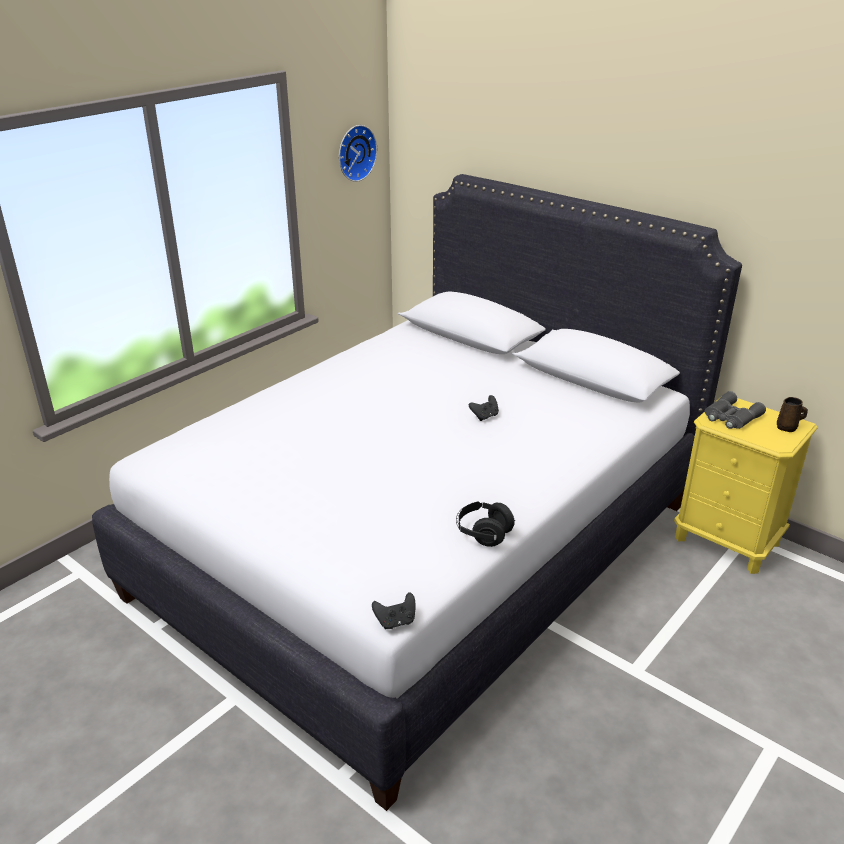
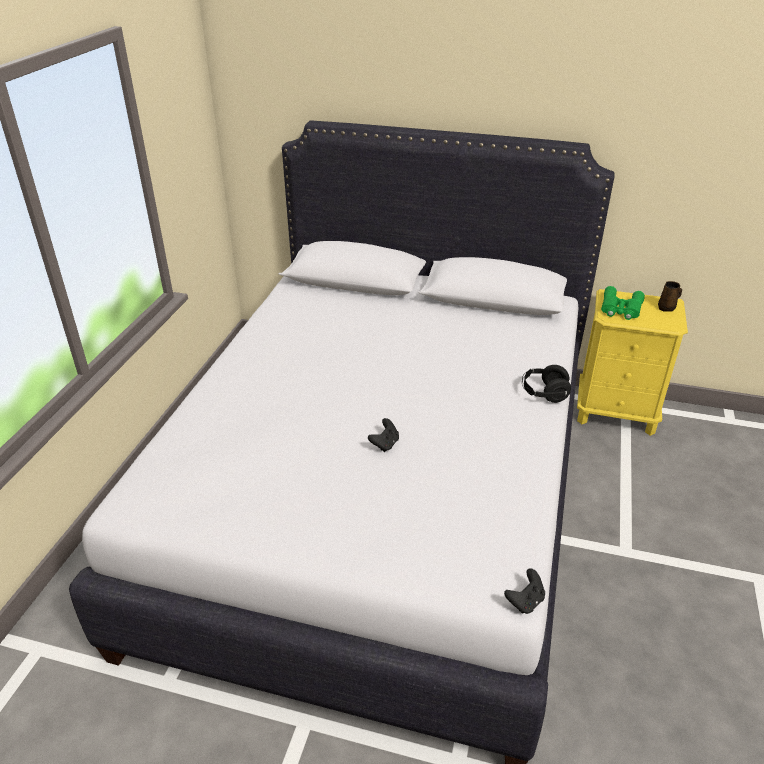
camera: 25 degrees left, 5 degrees up
wall clock [339,125,377,182] -> none
black headphones [456,501,515,547] -> black headphones moved to [522,365,571,403]
black game controller [469,395,499,421] -> black game controller moved to [368,418,399,452]
grey binoculars [704,391,766,429] -> green binoculars [601,286,645,320]

